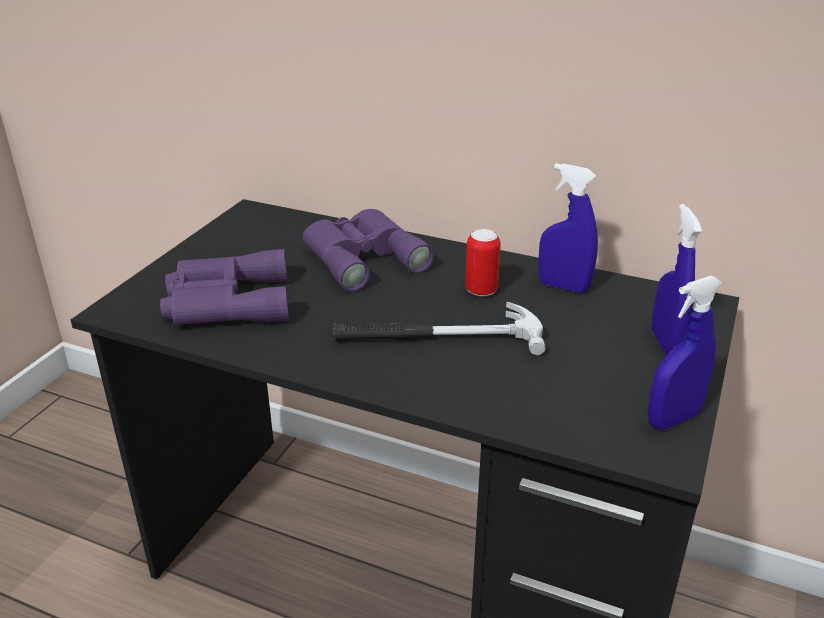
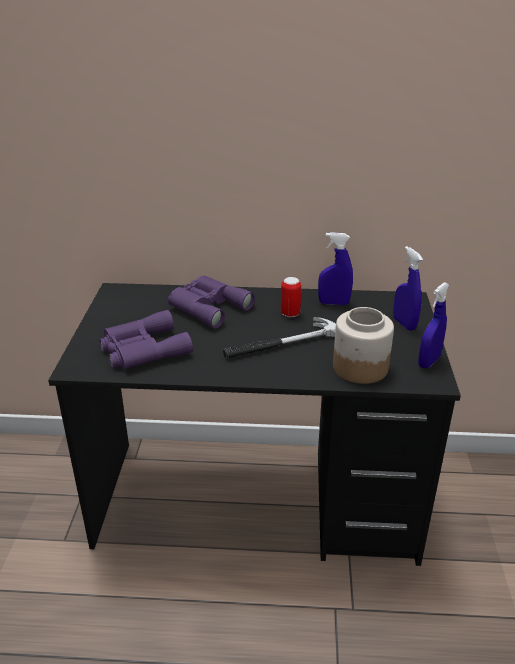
camera: 20 degrees left, 0 degrees up
none -> jar [333,307,394,384]

